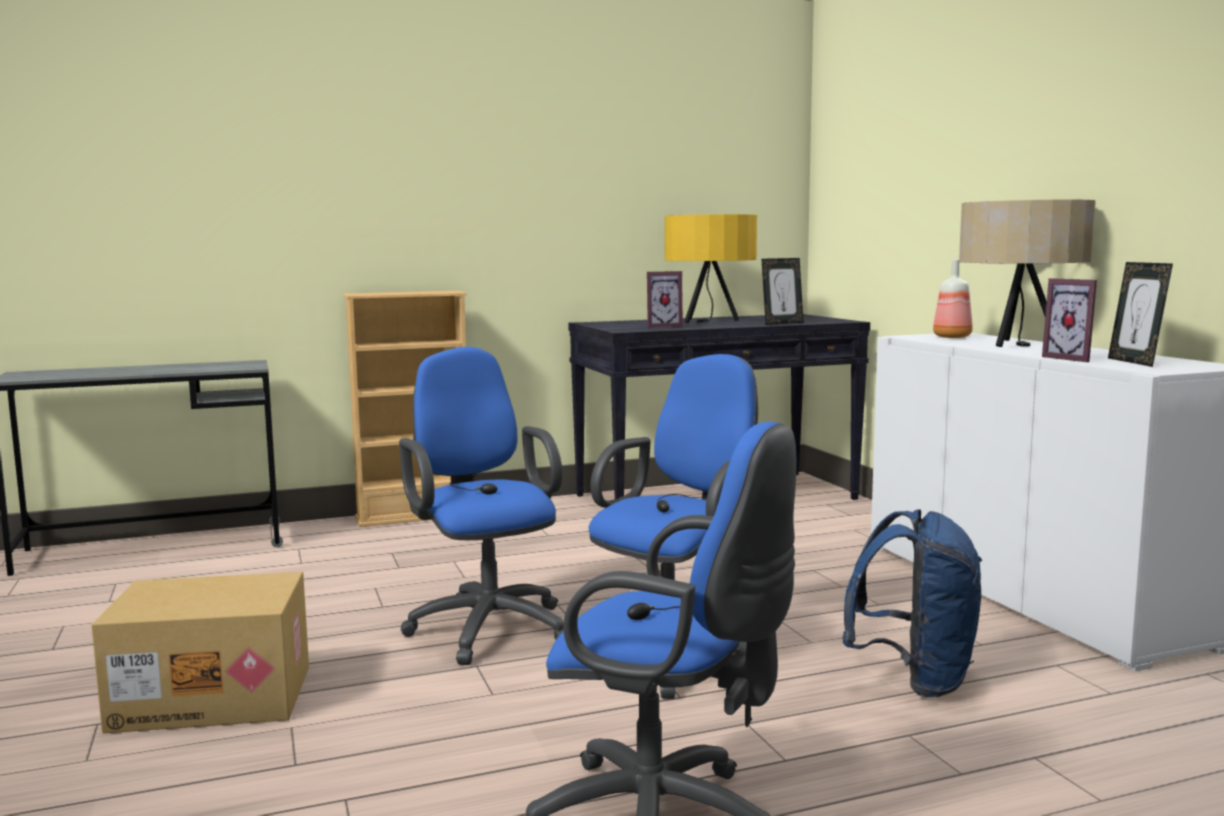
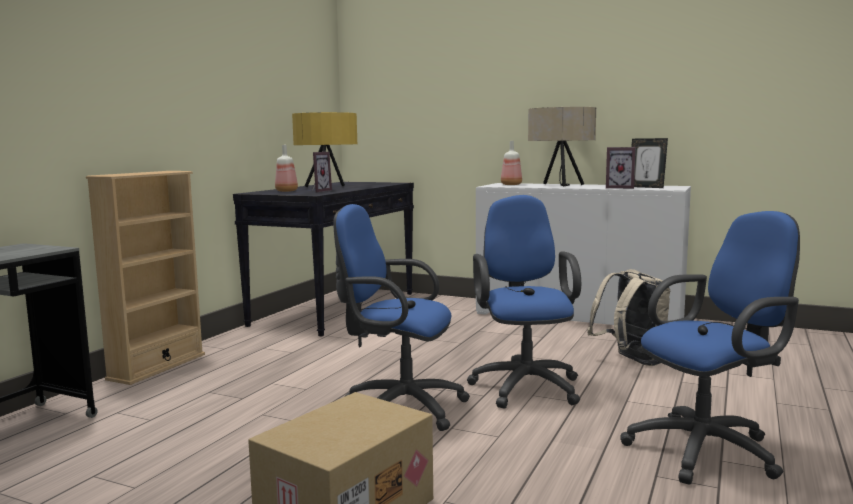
camera: 45 degrees left, 0 degrees up
picture frame [761,258,804,325] -> none
blue backpack [842,509,982,697] -> beige backpack [587,269,670,366]
none -> bottle [275,145,298,192]

